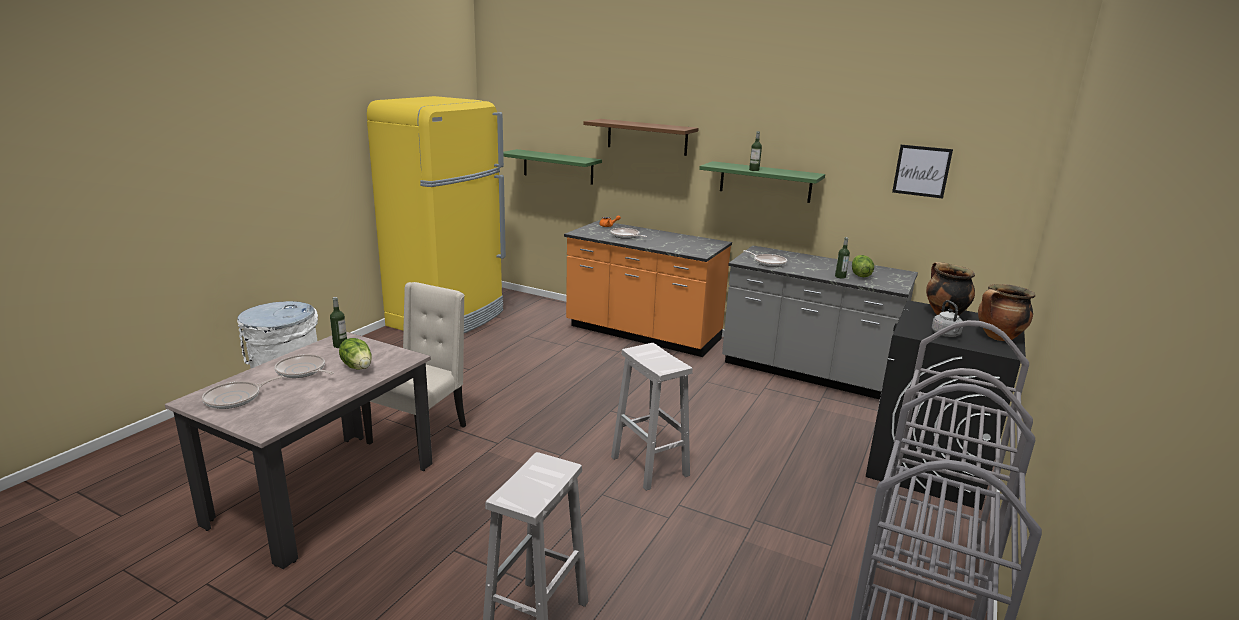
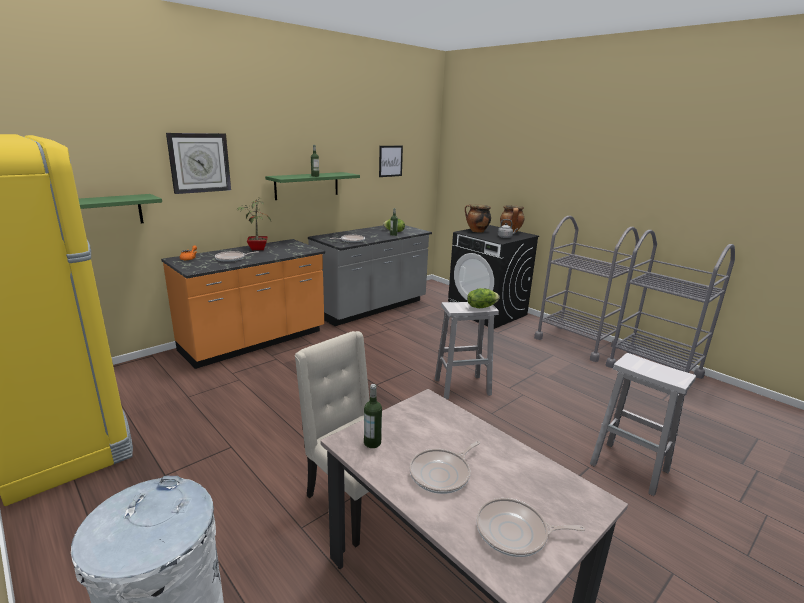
camera: 70 degrees left, 0 degrees up
frying pan [202,376,283,409] -> frying pan turned 120 degrees clockwise [476,498,585,557]
lettuce [339,338,372,370] -> lettuce moved to [467,288,500,308]
brown shelf [583,119,699,156] -> wall clock [166,133,231,194]
none -> potted plant [236,197,271,250]

